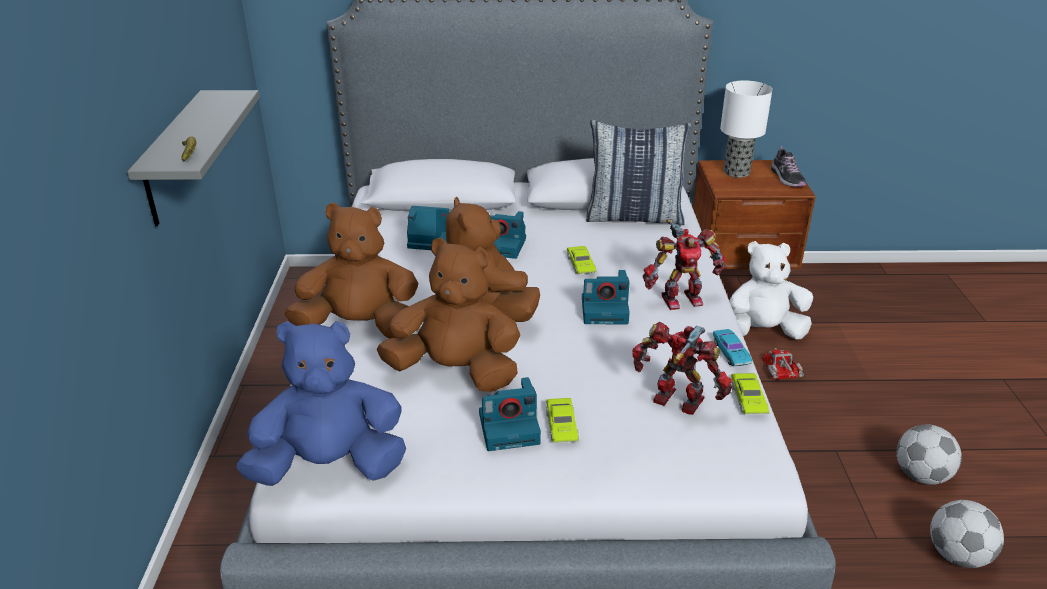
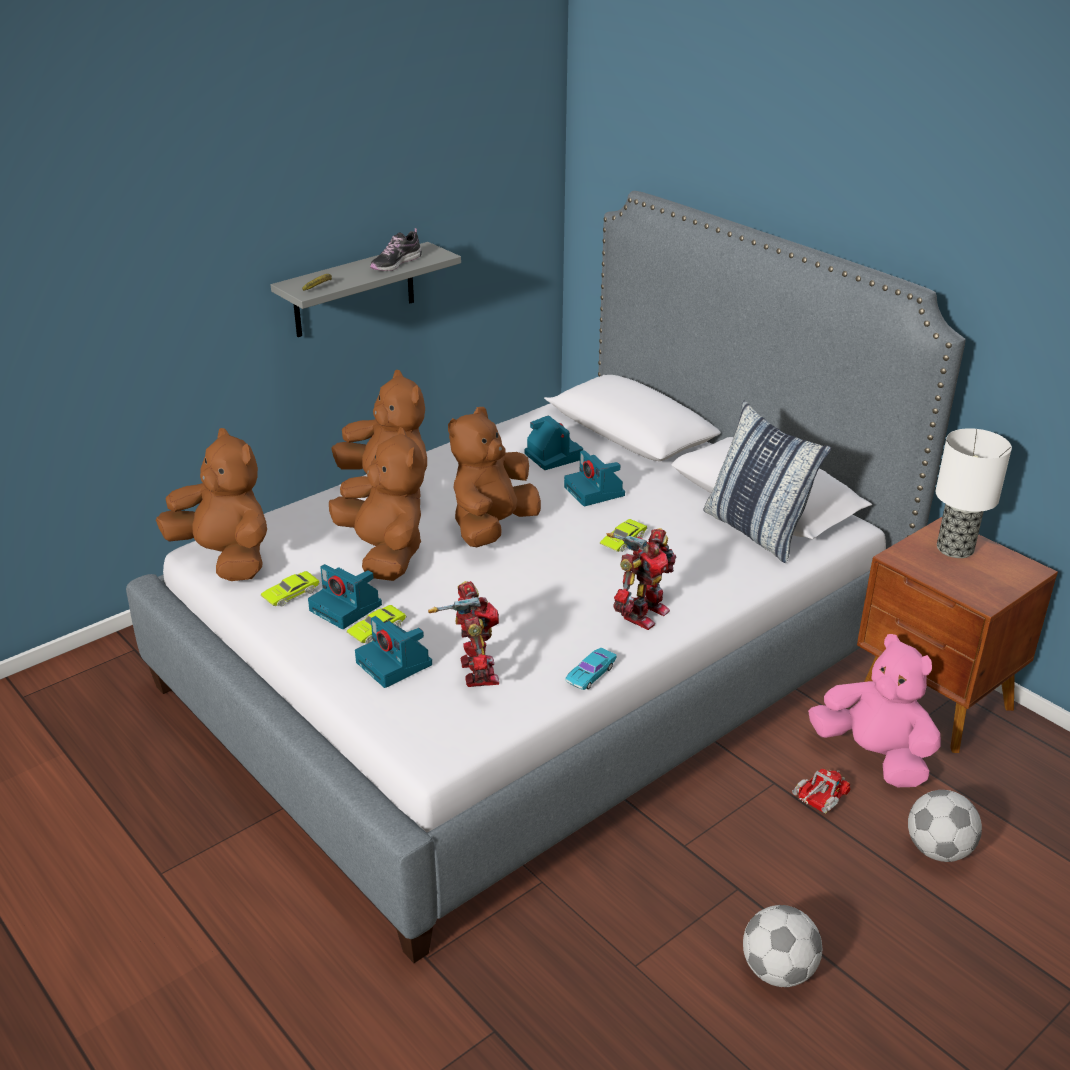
camera: 50 degrees right, 0 degrees up
blue plush toy [237,321,406,486] -> brown plush toy [156,428,267,581]
camera [582,270,630,324] -> camera moved to [355,616,432,688]
toy robot [643,219,726,310] -> toy robot turned 90 degrees counterclockwise [606,528,677,630]
white plush toy [729,241,813,340] -> pink plush toy [808,634,941,787]
green toy car [731,373,769,414] -> green toy car moved to [261,571,320,606]
shoe [771,146,806,187] -> shoe moved to [370,228,422,271]
football [930,500,1004,568] -> football moved to [908,790,982,862]

